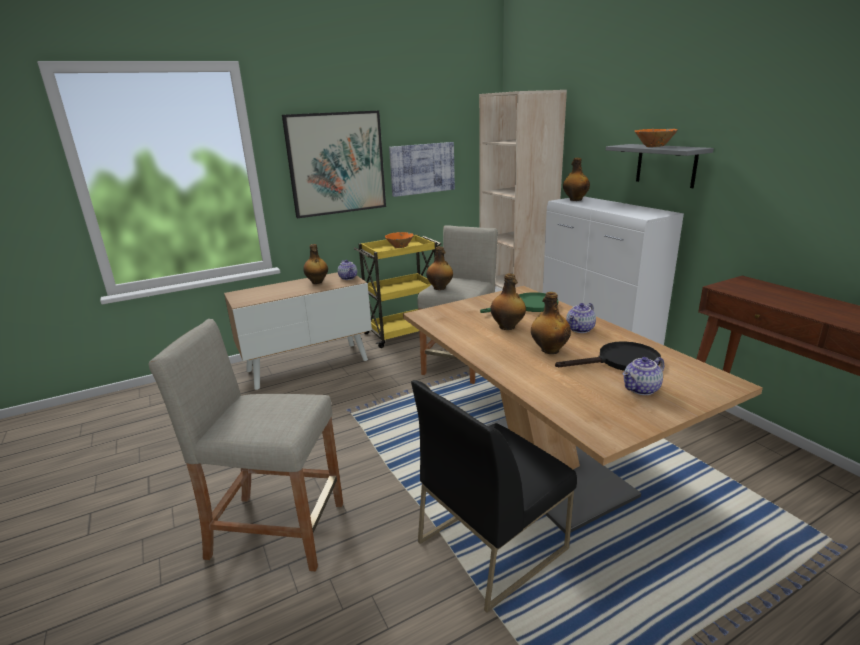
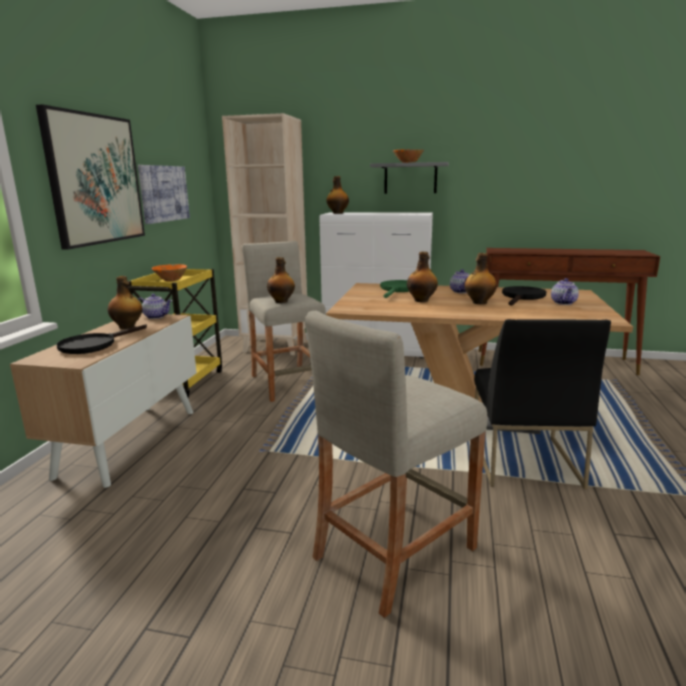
camera: 50 degrees left, 5 degrees down
none -> black frying pan [57,325,147,354]

